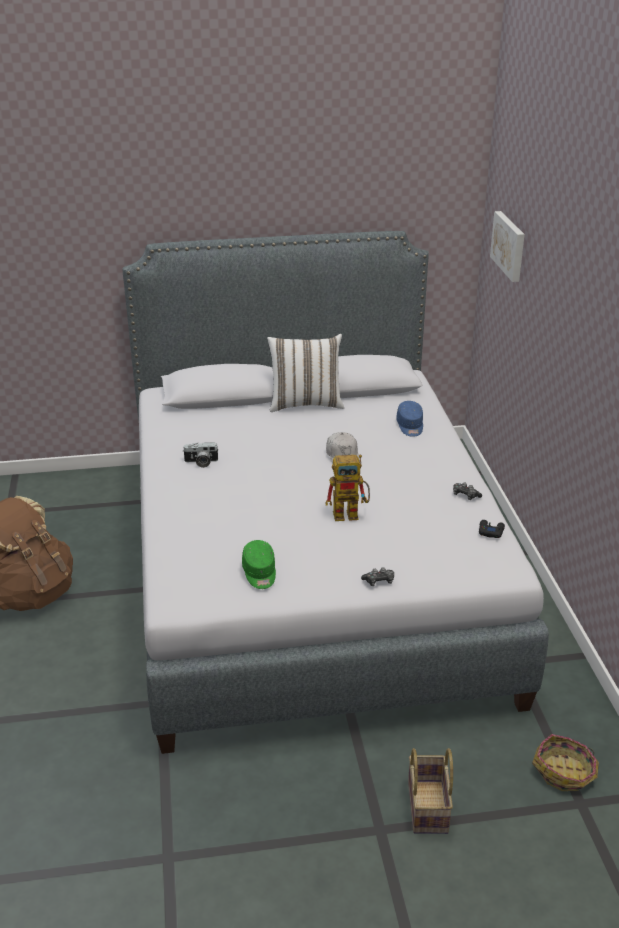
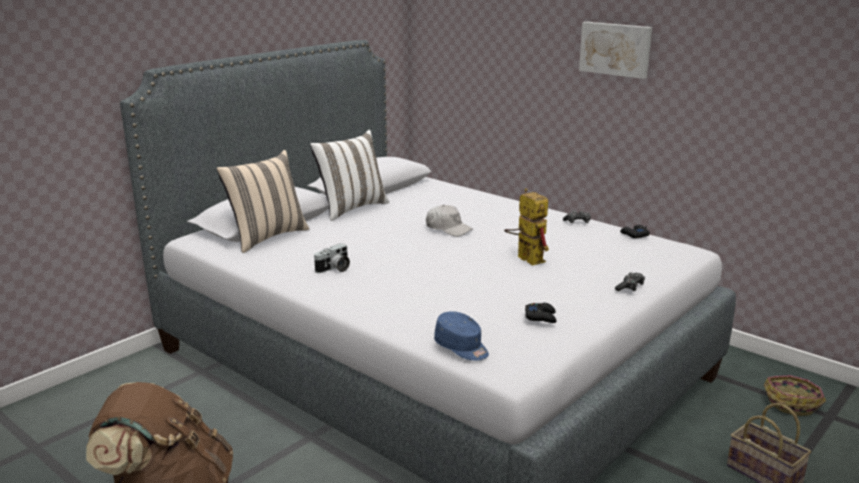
camera: 40 degrees left, 10 degrees down
green cap [242,540,276,589] -> black game controller [525,303,557,323]
toy robot [325,455,370,521] -> toy robot turned 75 degrees counterclockwise [504,188,549,266]
blue cap [396,401,423,437] -> blue cap moved to [434,311,489,361]
picture [490,211,525,282] -> picture moved to [579,22,652,79]
none -> beige pillow [216,150,309,253]

